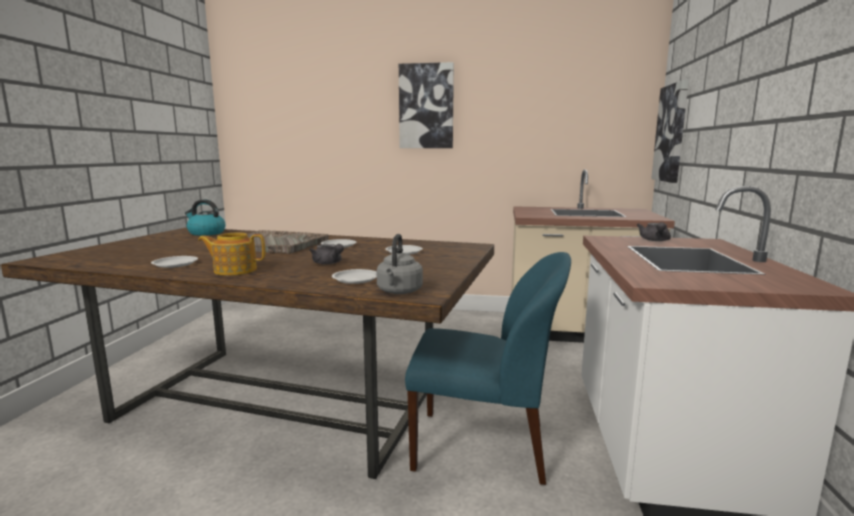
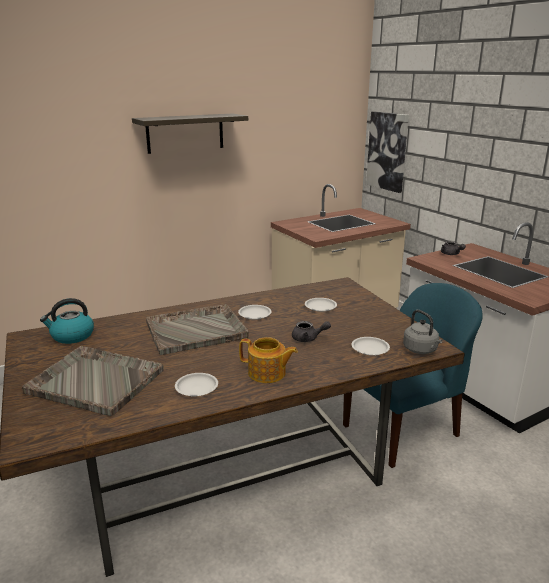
camera: 40 degrees left, 10 degrees up
teapot [198,232,265,276] -> teapot turned 120 degrees counterclockwise [239,337,298,383]
picture [399,62,454,148] -> shelf [132,113,248,154]
none -> grey tray [22,346,163,416]

